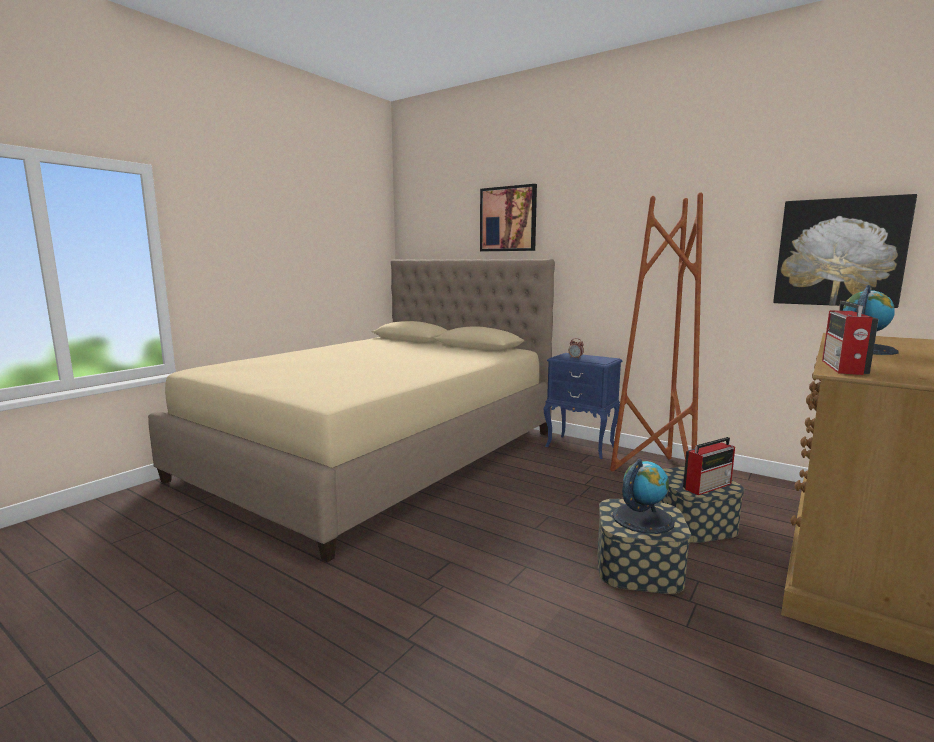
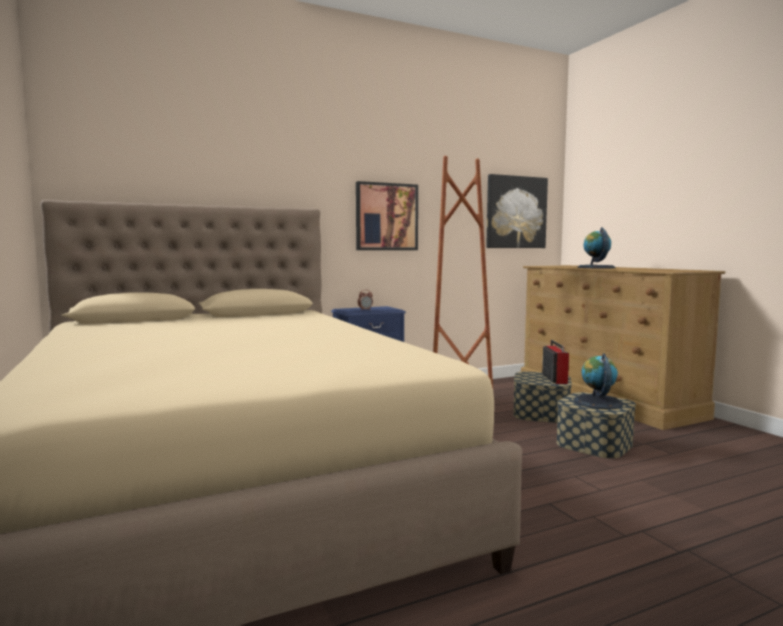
camera: 60 degrees left, 5 degrees down
picture [480,184,537,251] -> picture moved to [356,181,418,250]
radio [822,301,879,375] -> none

